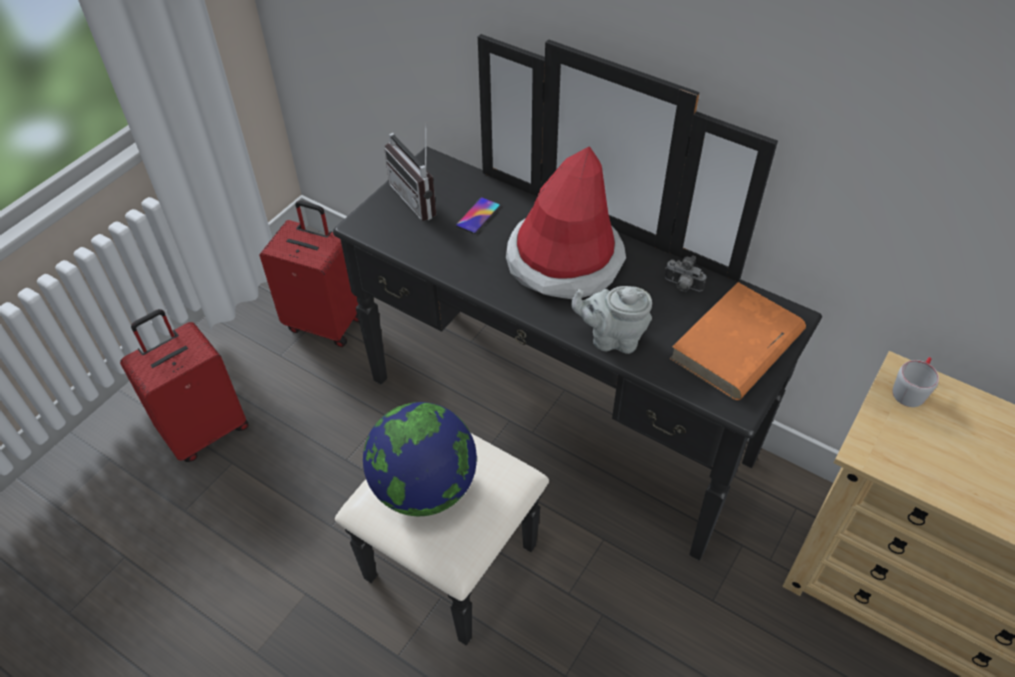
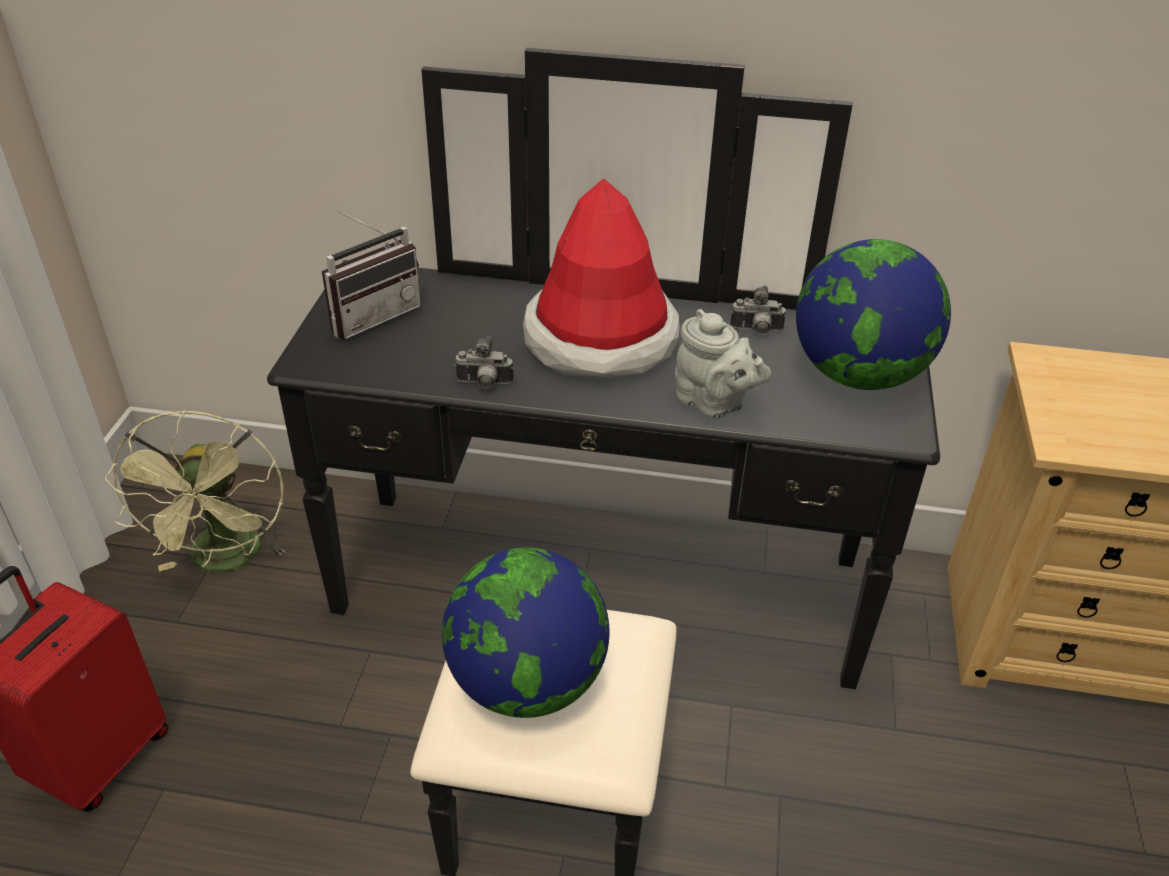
camera: 25 degrees left, 10 degrees down
red suitcase [260,201,359,347] -> green fan [105,410,285,573]
radio [384,122,436,221] -> radio turned 75 degrees counterclockwise [322,209,421,340]
phone [456,197,500,234] -> none
grey teapot [571,286,652,354] -> grey teapot turned 120 degrees counterclockwise [675,309,771,418]
orange book [669,282,806,400] -> globe [796,239,951,390]
grey mug [893,357,939,407] -> none
none -> camera [454,336,513,388]

